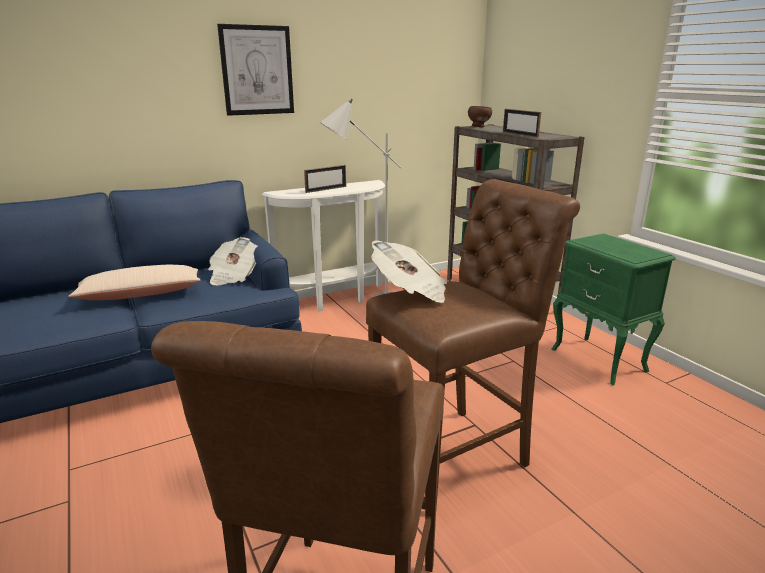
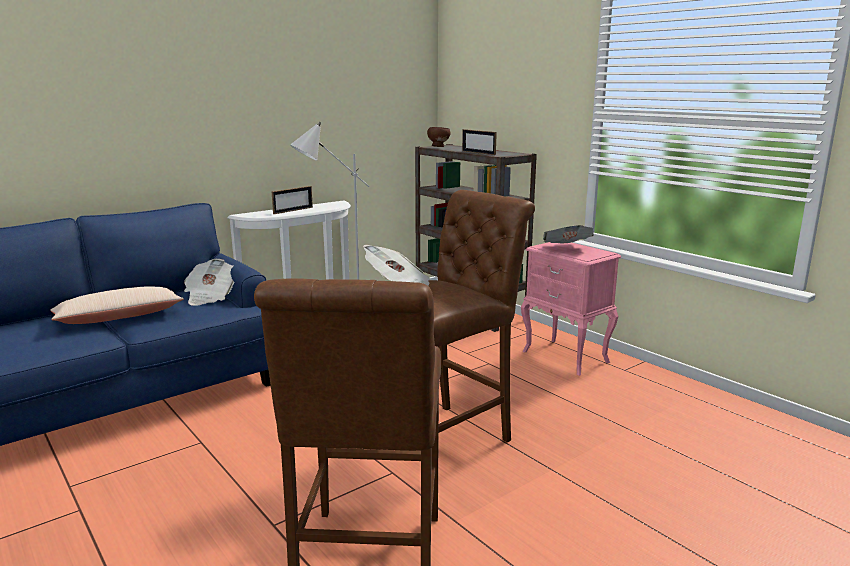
camera: 10 degrees left, 5 degrees down
picture [217,24,294,116] -> none
green nightstand [551,233,676,385] -> pink nightstand [521,242,621,376]
none -> newspaper [543,225,594,243]

